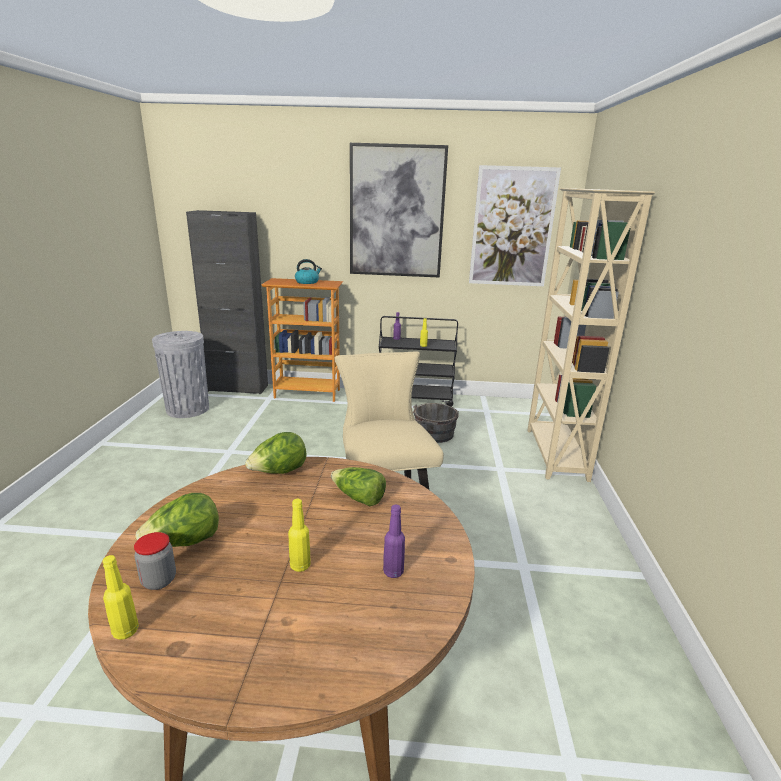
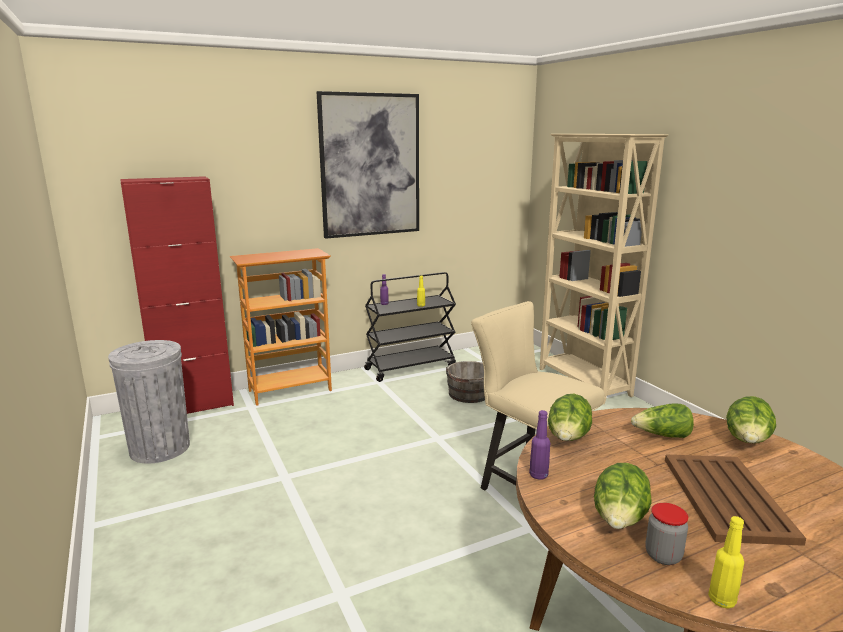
camera: 30 degrees left, 5 degrees down
black cabinet [186,210,268,394] -> red cabinet [120,176,234,414]
yellow bottle [288,499,311,572] -> brown tray [665,455,806,546]
kettle [295,259,322,284] -> none
purple bottle [383,505,405,578] -> purple bottle moved to [529,410,550,480]
picture [469,165,561,286] -> none
none -> lettuce [726,396,776,443]

